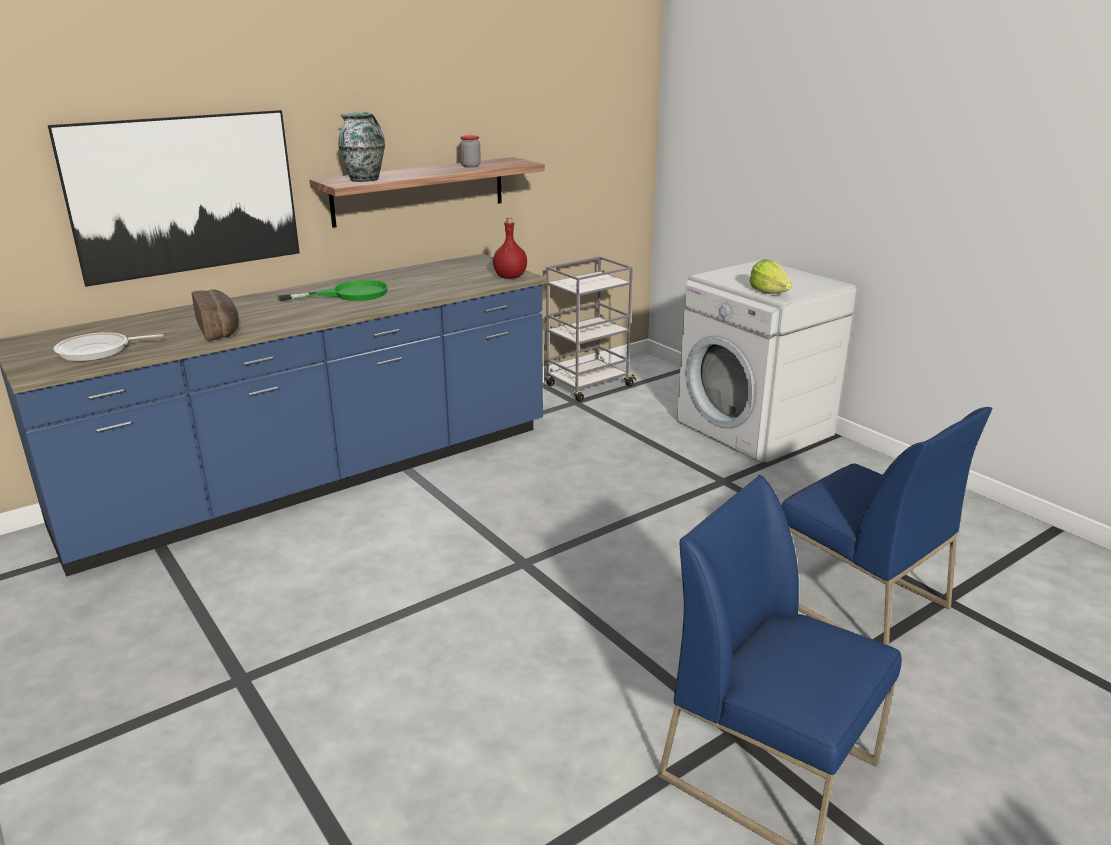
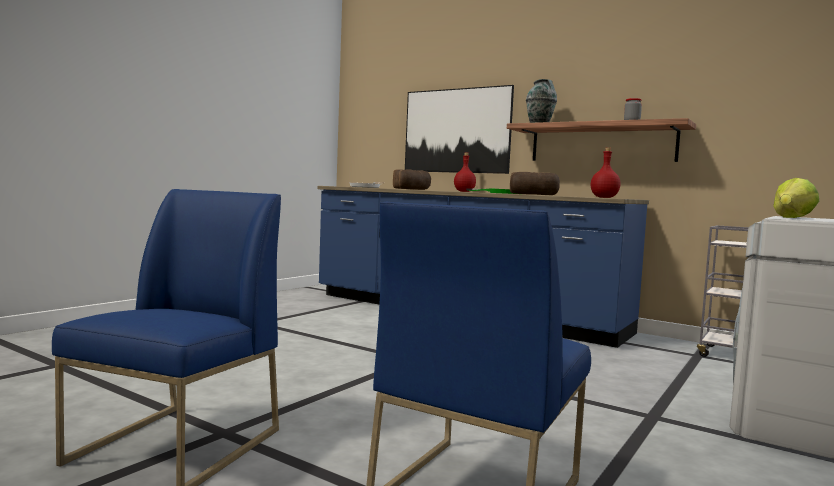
camera: 70 degrees right, 20 degrees down
none -> red bottle [454,153,476,192]
none -> bread [510,172,560,195]

